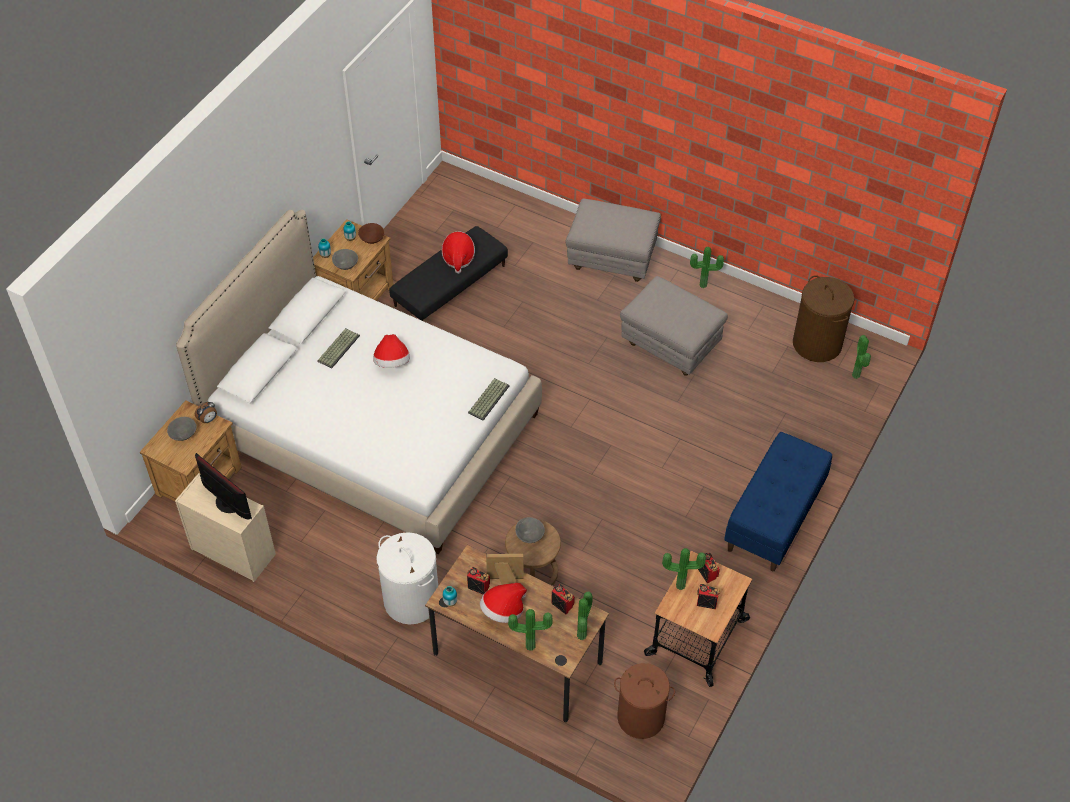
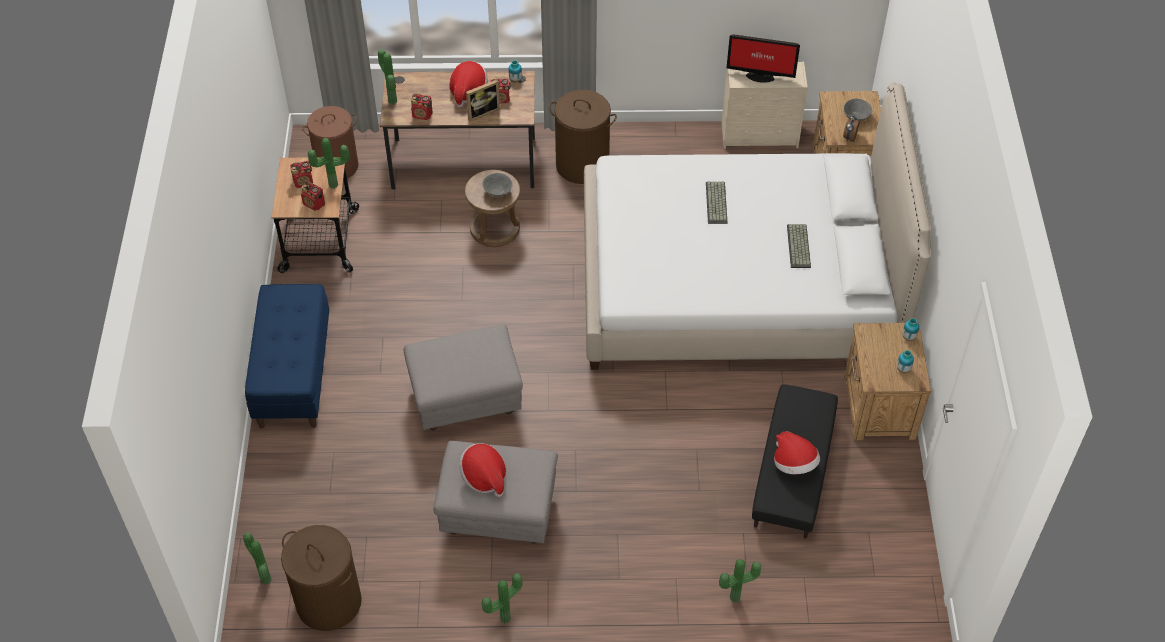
camera: 150 degrees right, 0 degrees up
grey bowl [332,249,358,270] -> none
brown bowl [358,223,384,244] -> none
hat [373,334,410,368] -> hat moved to [459,443,506,497]
white laundry basket [376,532,438,624] -> brown laundry basket [549,90,617,184]
keyboard [468,378,510,420] -> keyboard moved to [706,181,728,224]
potted plant [508,609,553,651] -> potted plant moved to [719,559,761,603]
grey ottoman [566,199,661,282] -> grey ottoman moved to [404,324,523,430]

